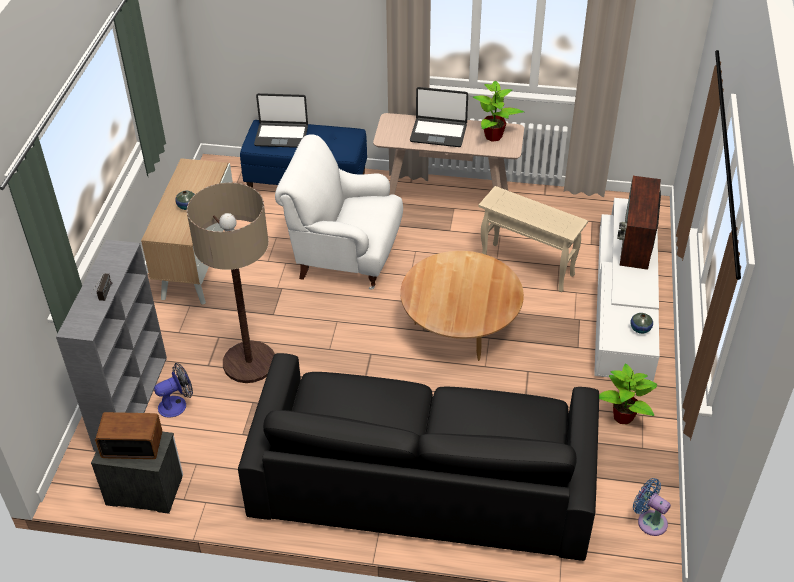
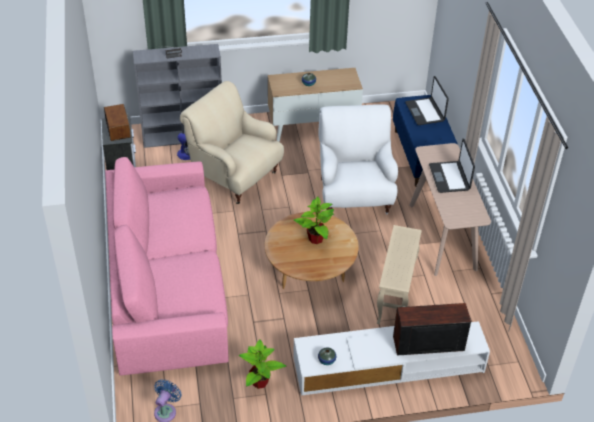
camera: 70 degrees right, 0 degrees up
floor lamp [187,183,275,383] -> beige armchair [180,81,284,204]
black sofa [238,353,599,561] -> pink sofa [105,157,229,376]
potted plant [473,81,524,142] -> potted plant moved to [294,196,334,244]

